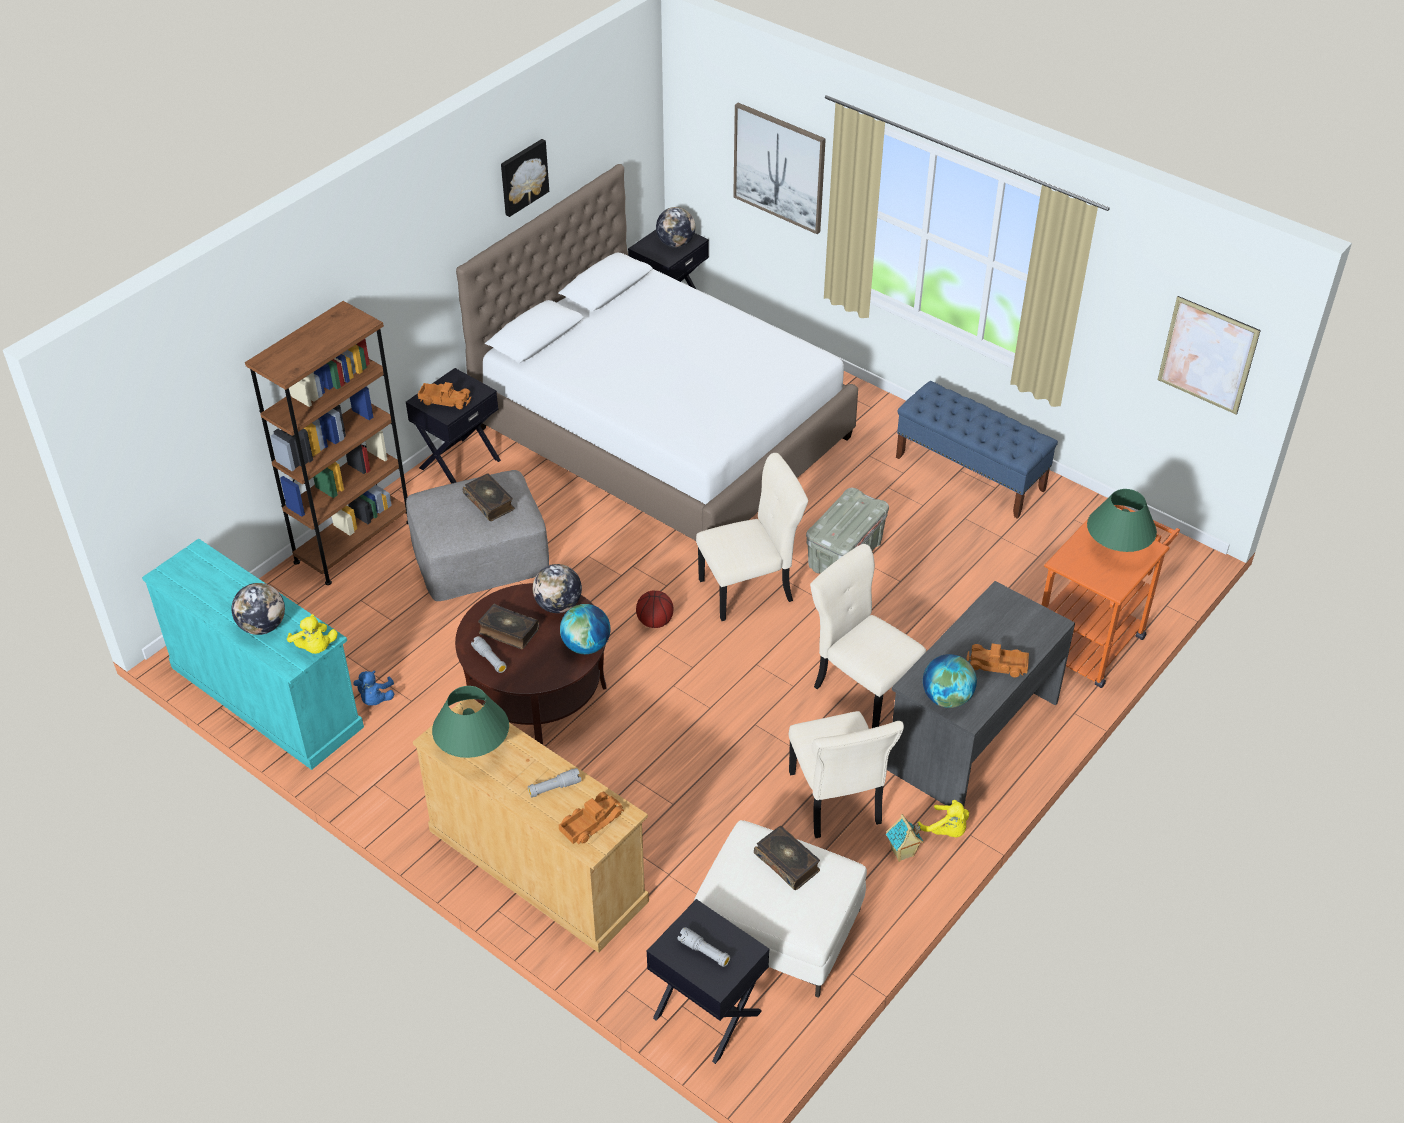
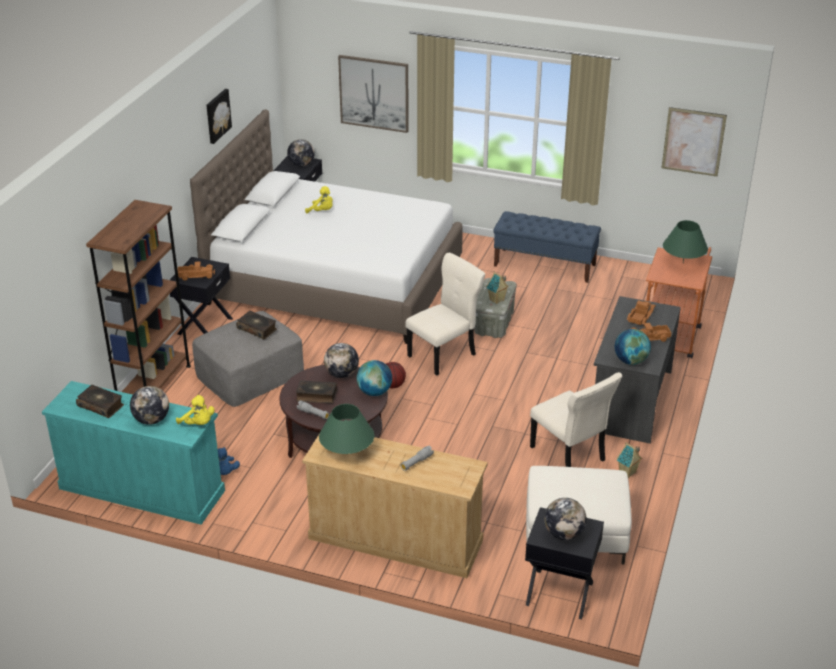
camera: 20 degrees left, 10 degrees down
toy truck [559,792,624,844] -> toy truck moved to [627,300,656,325]
grey flashlight [678,927,731,967] -> globe [544,498,586,540]
book [754,826,820,890] -> book moved to [76,385,124,418]
beige chair [810,544,926,728] -> none
yellow plush toy [917,800,969,837] -> yellow plush toy moved to [305,186,333,213]
none -> toy house [486,272,509,304]

